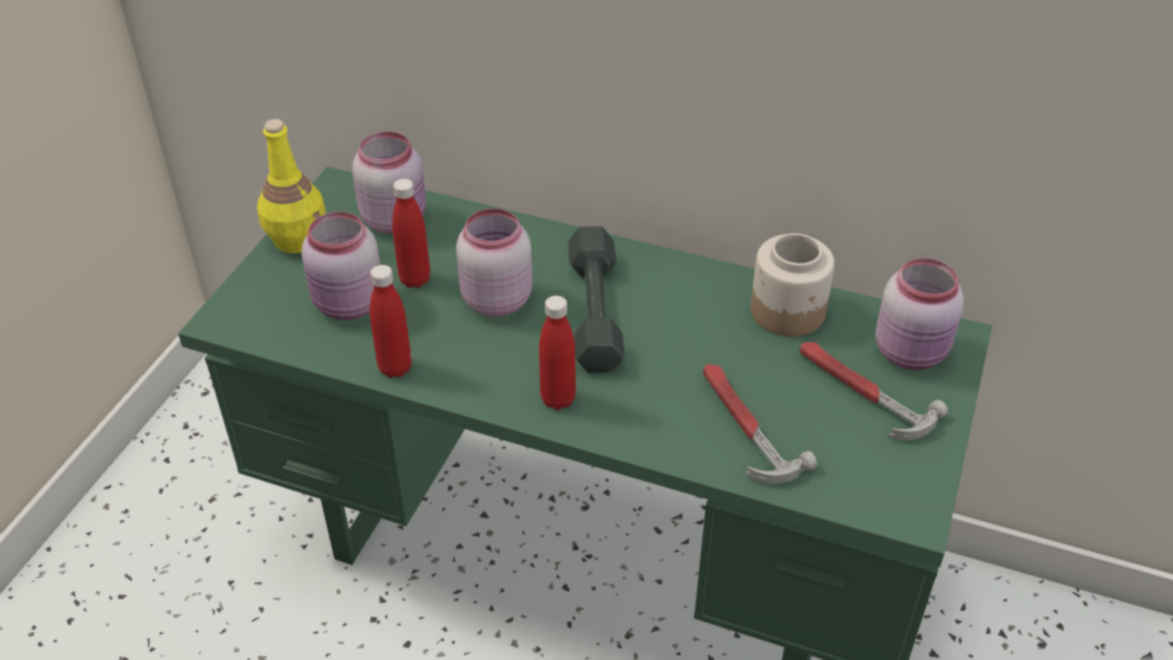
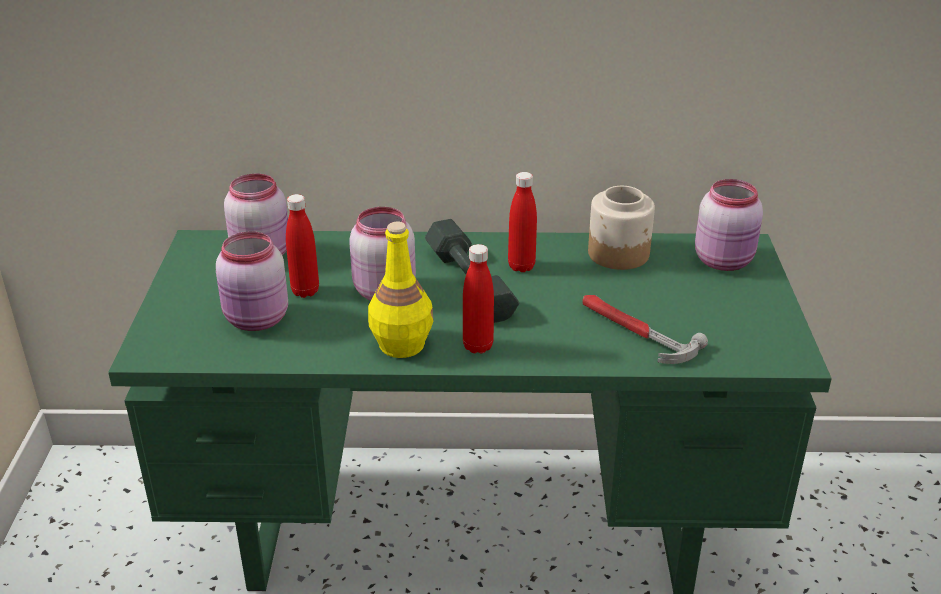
camera: 20 degrees left, 10 degrees down
yellow bottle [257,119,326,254] -> yellow bottle moved to [368,222,434,358]
red bottle [370,265,412,378] -> red bottle moved to [508,172,537,272]
hammer [800,342,948,440] -> none

